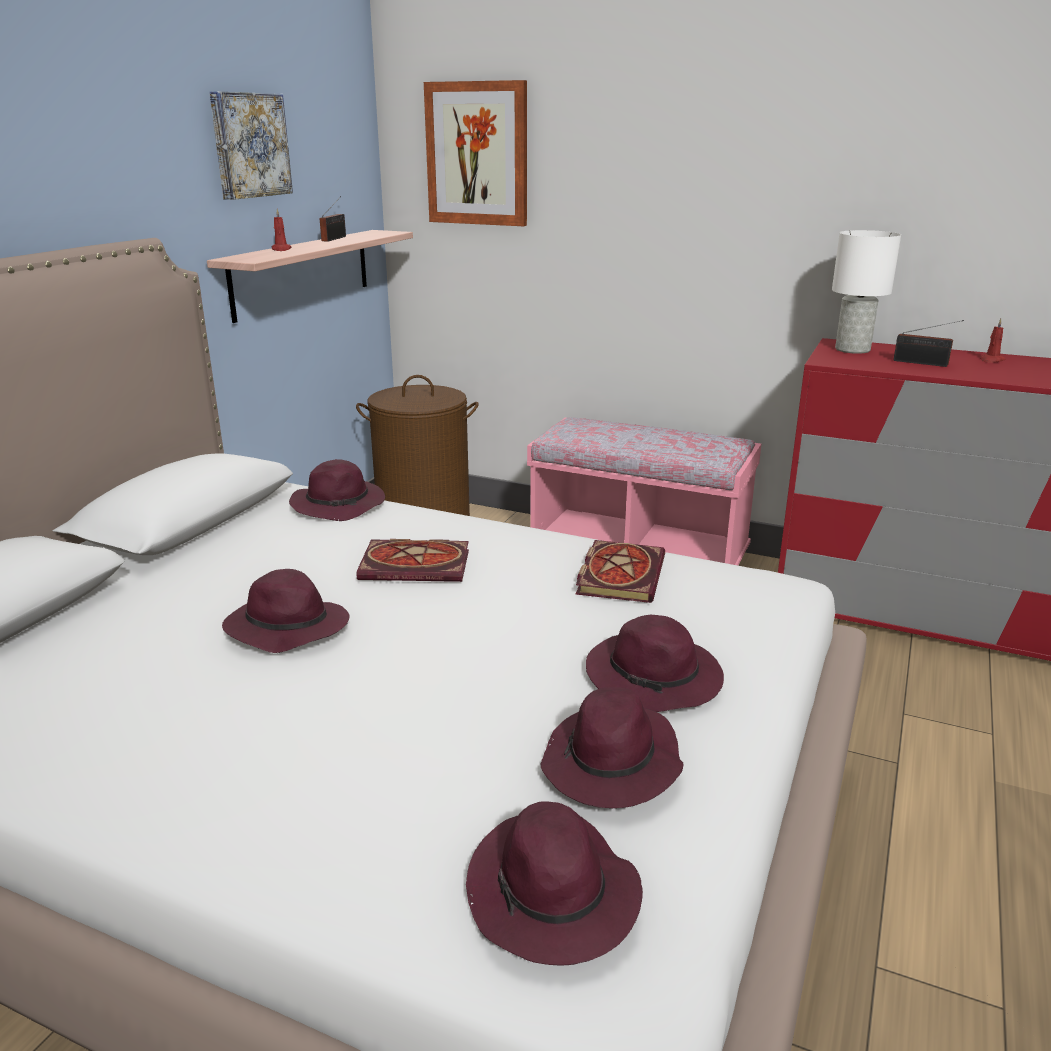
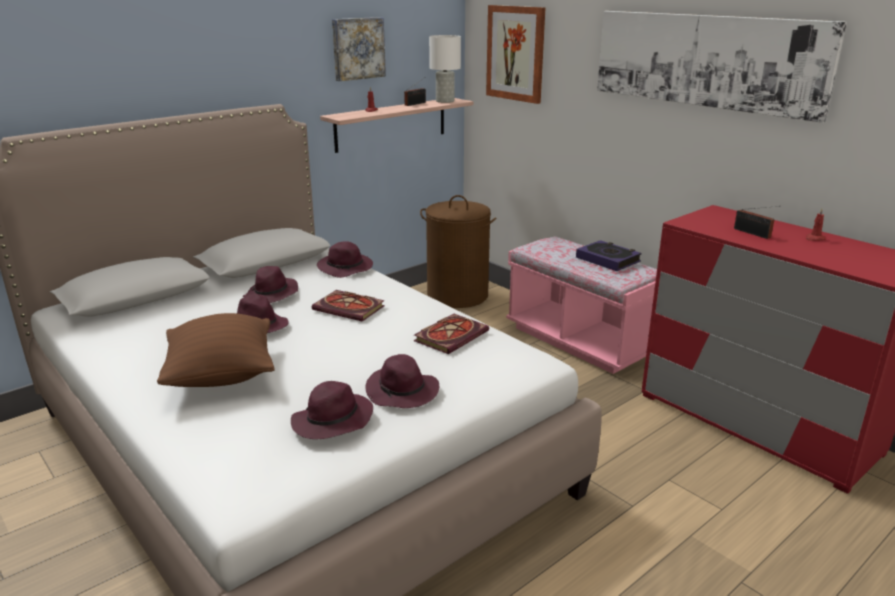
camera: 25 degrees right, 0 degrees up
purple hat [466,801,643,965] -> purple hat moved to [243,266,298,303]
white table lamp [832,230,901,354] -> white table lamp moved to [429,35,461,103]
none -> brown pillow [157,313,274,387]
none -> book [576,240,642,271]
none -> picture [597,11,847,123]

